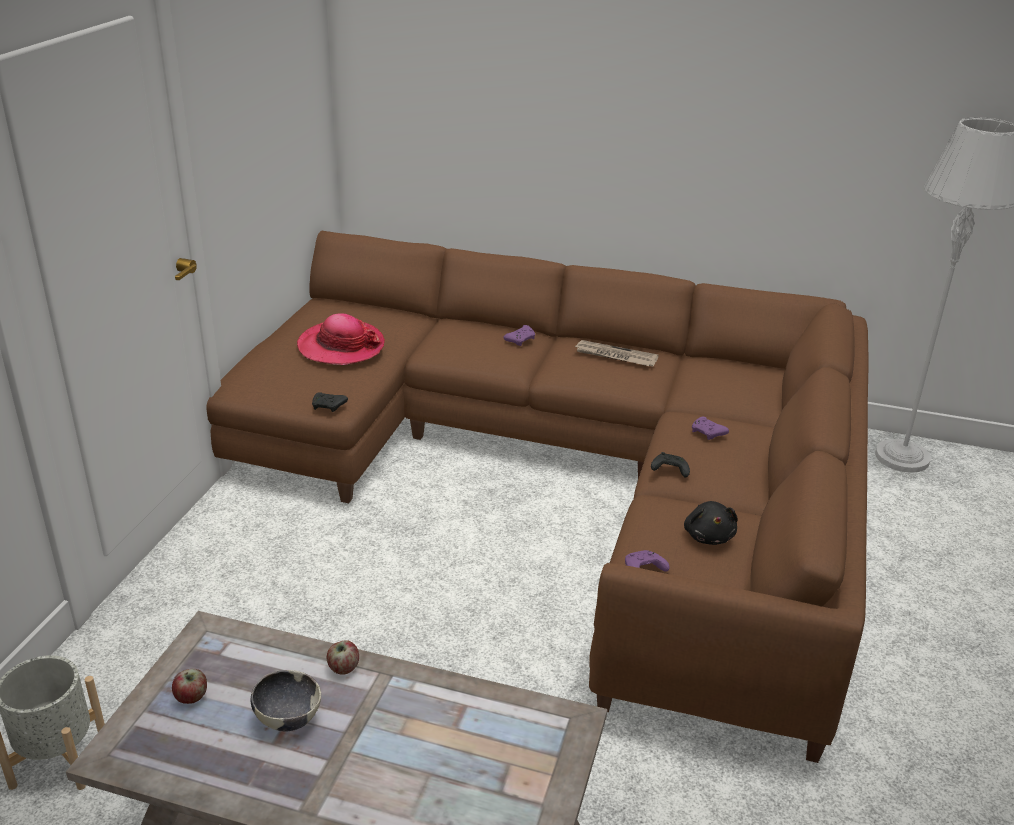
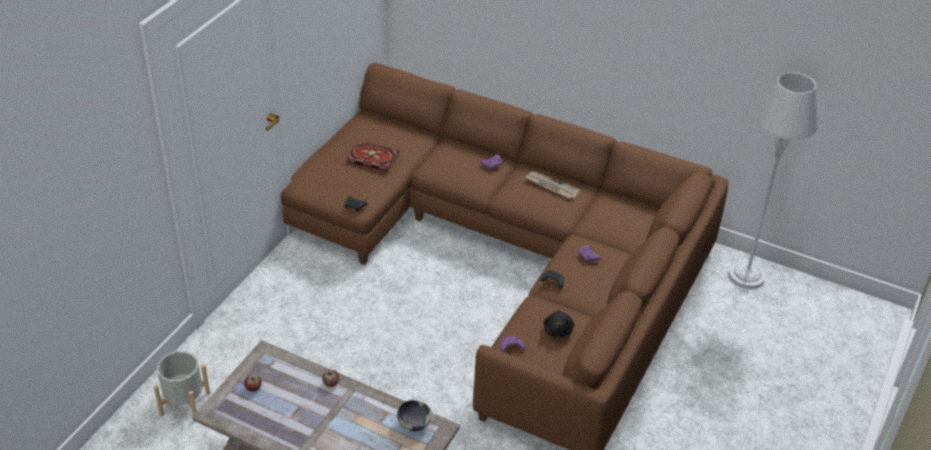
camera: 10 degrees right, 10 degrees up
bowl [251,670,321,732] -> bowl moved to [397,400,432,431]
hat [297,314,385,365] -> book [347,141,399,171]

